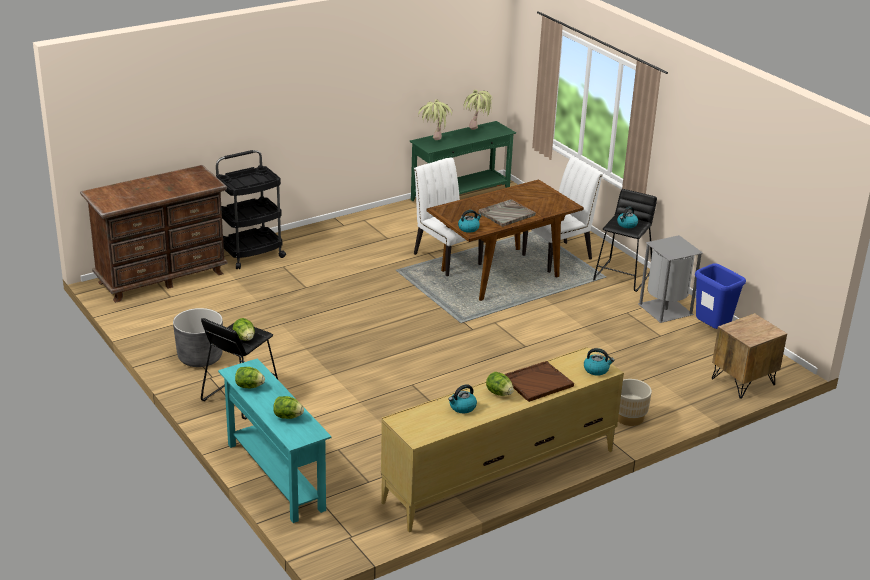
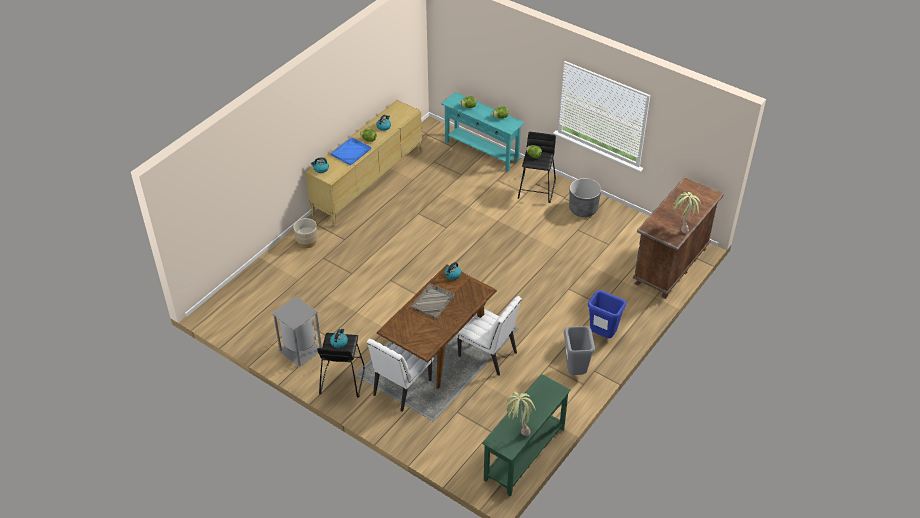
camera: 160 degrees right, 15 degrees up
black cart [216,150,286,269] -> none
potted plant [418,99,453,140] -> potted plant moved to [673,192,700,234]
brown tray [505,361,574,402] -> blue tray [331,137,371,165]
blue trash can [695,263,746,329] -> blue trash can moved to [588,290,626,338]
brown nightstand [712,313,787,399] -> none
none -> grey trash can [564,326,595,375]

